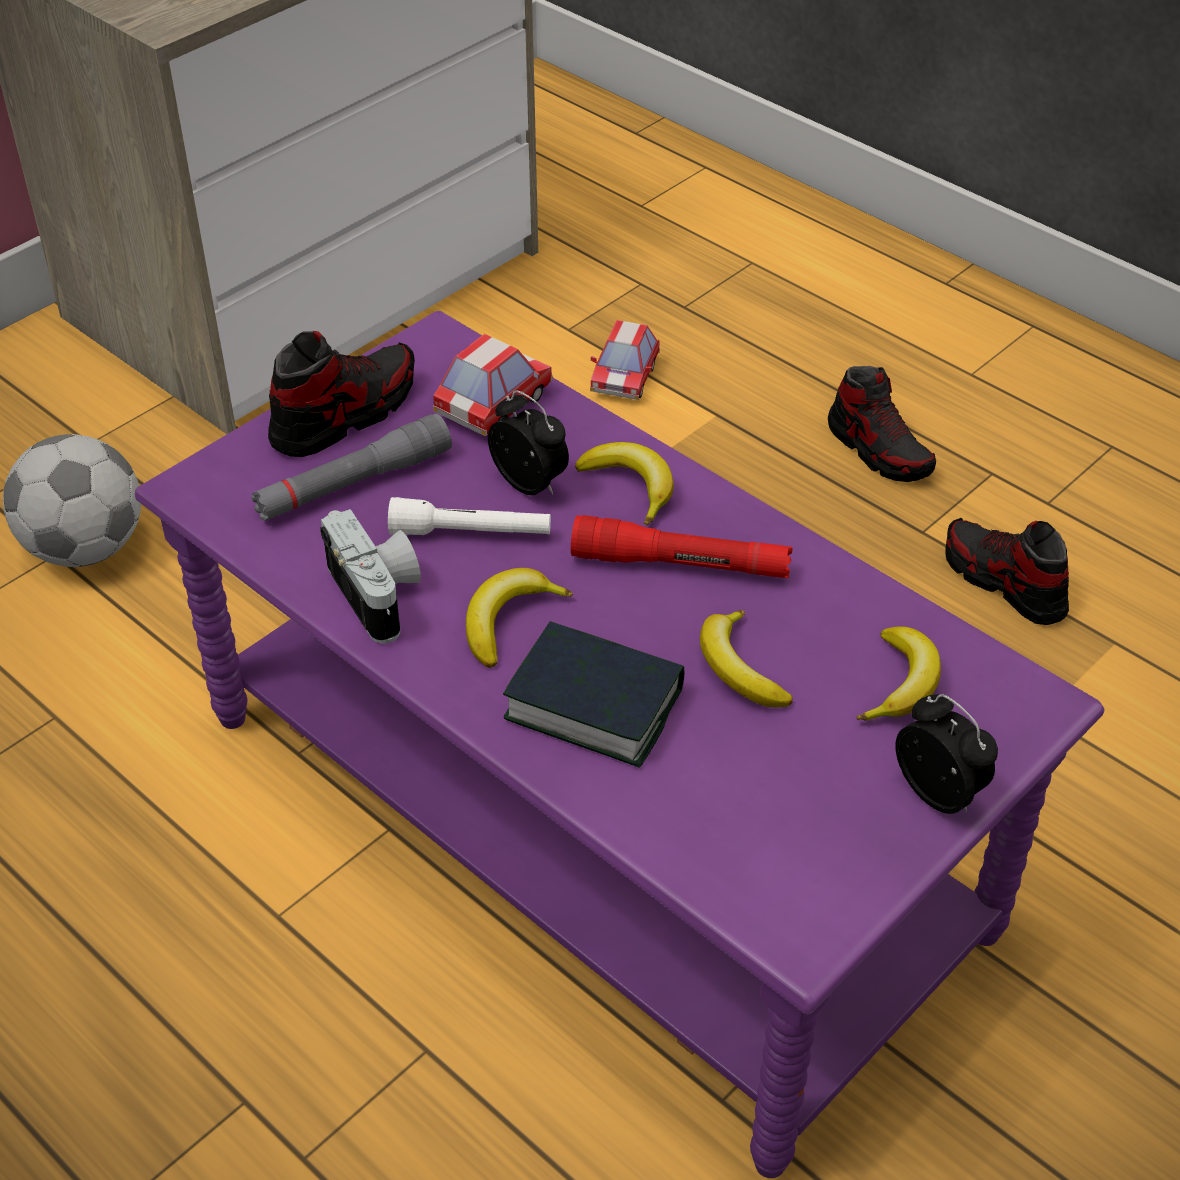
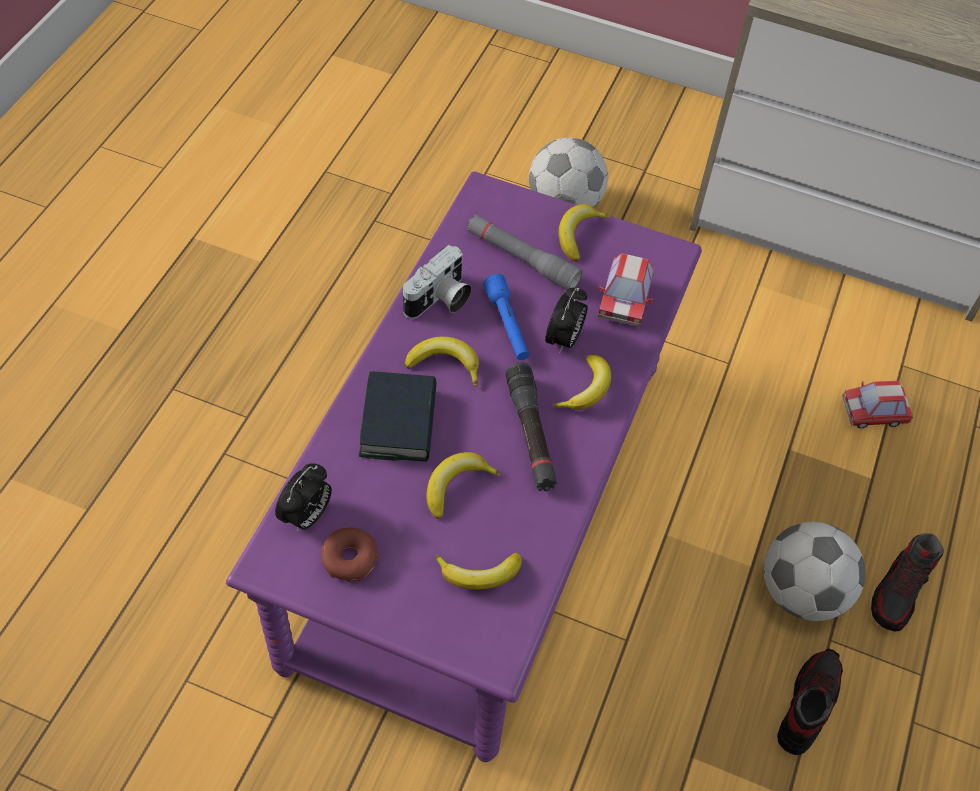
camera: 65 degrees right, 10 degrees up
shoe [268,331,415,457] -> banana [558,204,609,262]
white flashlight [388,497,551,535] -> blue flashlight [483,274,529,360]
toy car [433,334,553,436] -> toy car turned 90 degrees clockwise [598,253,655,327]
red flashlight [571,515,793,578] -> black flashlight [505,362,557,491]
alarm clock [895,694,998,814] -> alarm clock moved to [275,463,332,532]
none -> donut [321,527,378,582]
none -> football [764,522,866,621]

